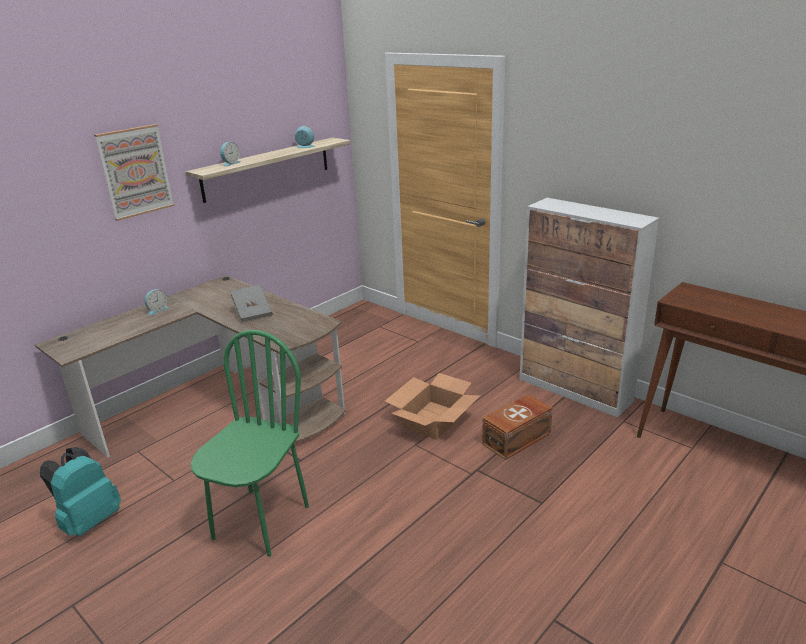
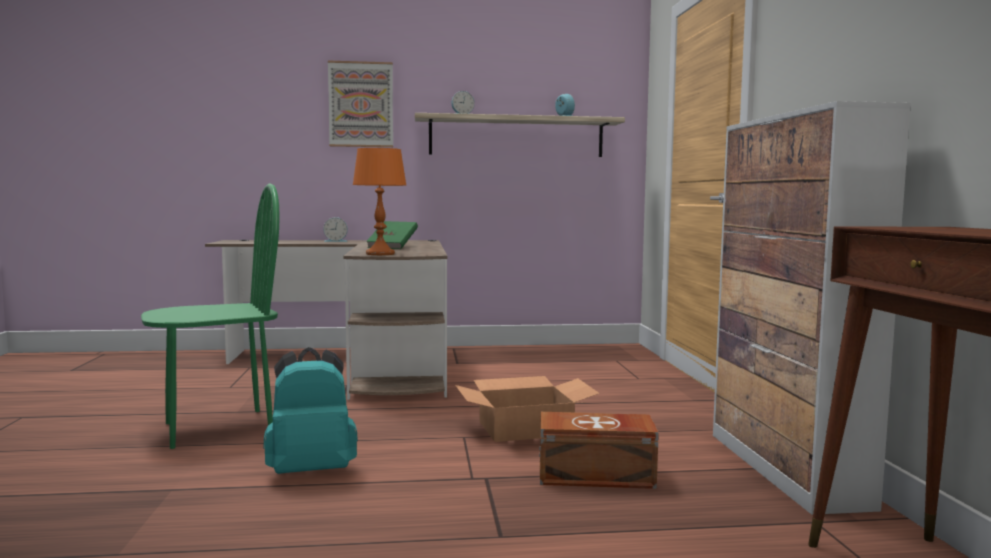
camera: 40 degrees right, 20 degrees down
turquoise backpack [40,447,121,536] -> turquoise backpack moved to [264,347,358,474]
grey book [230,285,273,323] -> green book [366,221,418,249]
none -> orange table lamp [353,148,406,255]

